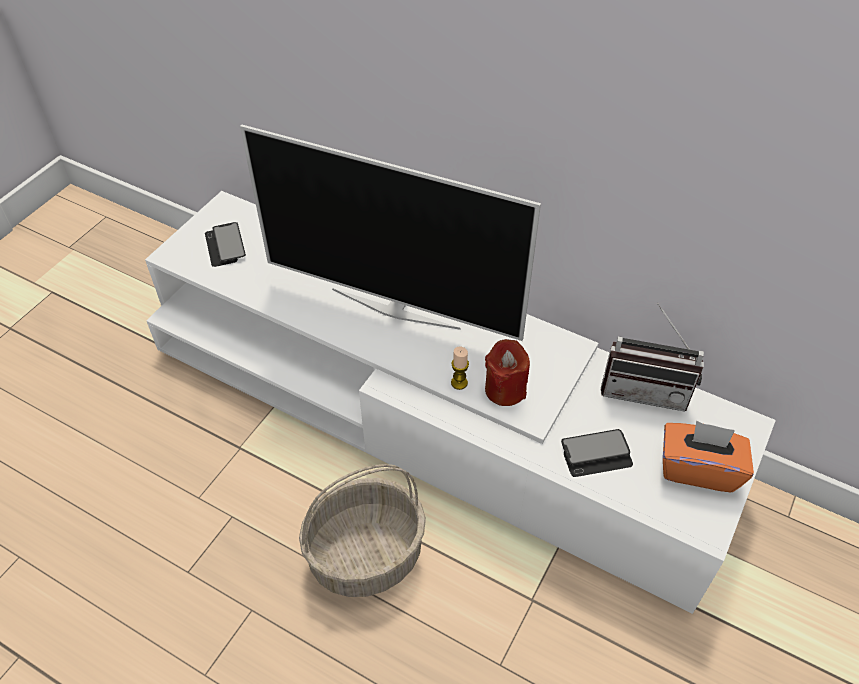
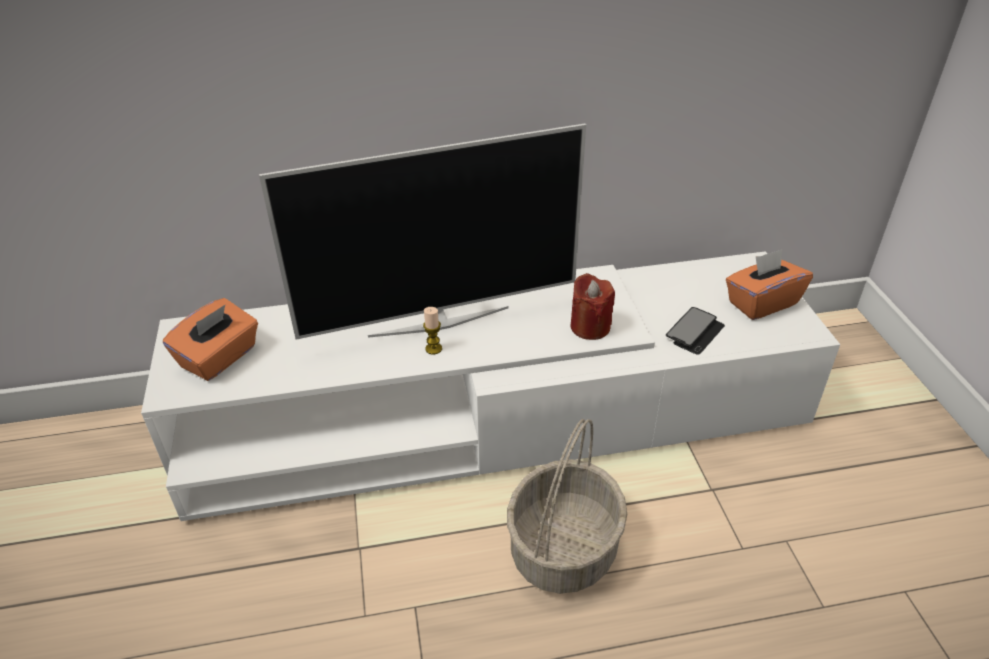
camera: 40 degrees left, 10 degrees down
phone [205,222,246,267] -> orange tissue box [163,298,258,381]
candle [451,347,469,390] -> candle moved to [423,307,442,355]
radio [600,303,704,412] -> none

